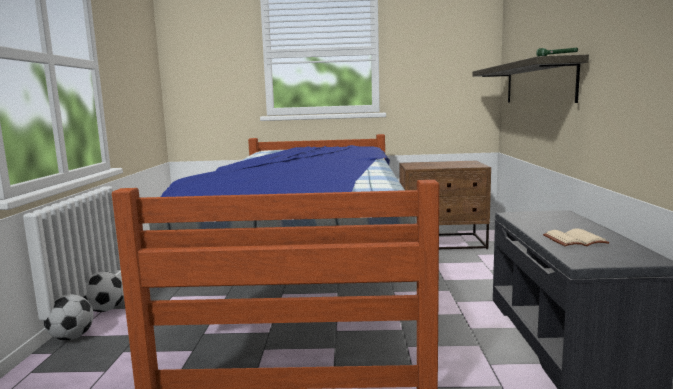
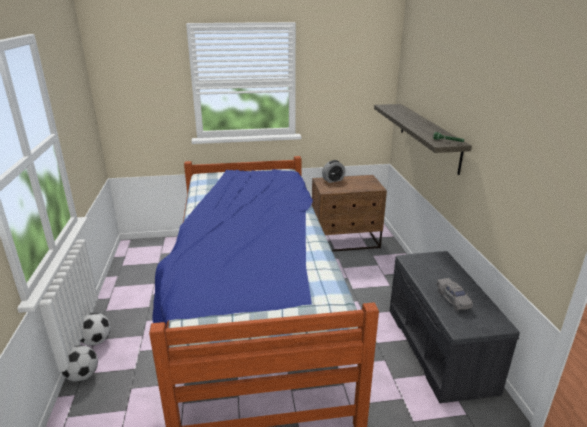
camera: 10 degrees left, 15 degrees up
beige book [543,228,610,246] -> grey toy car [436,278,473,311]
none -> alarm clock [322,160,345,183]

